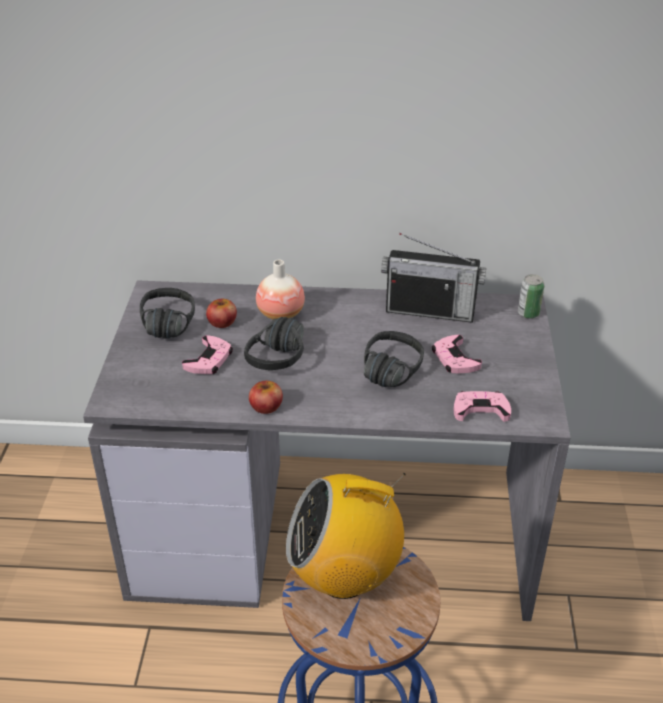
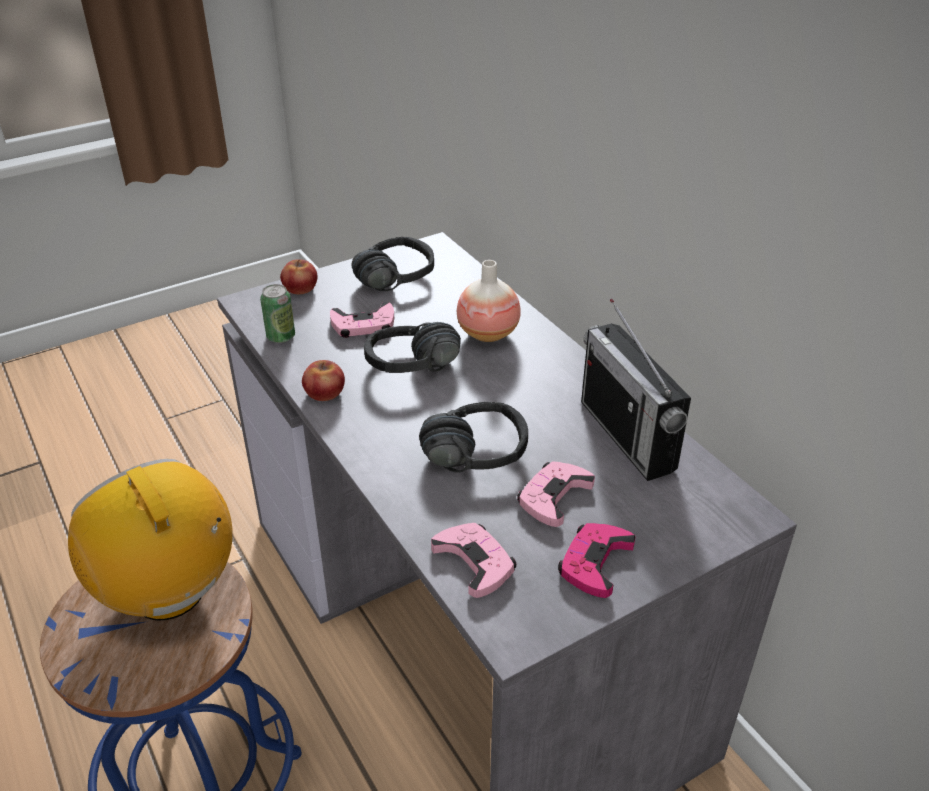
camera: 55 degrees right, 0 degrees up
apple [206,299,237,328] -> apple moved to [280,259,318,294]
can [518,274,544,319] -> can moved to [260,284,295,343]
none -> pink game controller [558,523,635,598]

